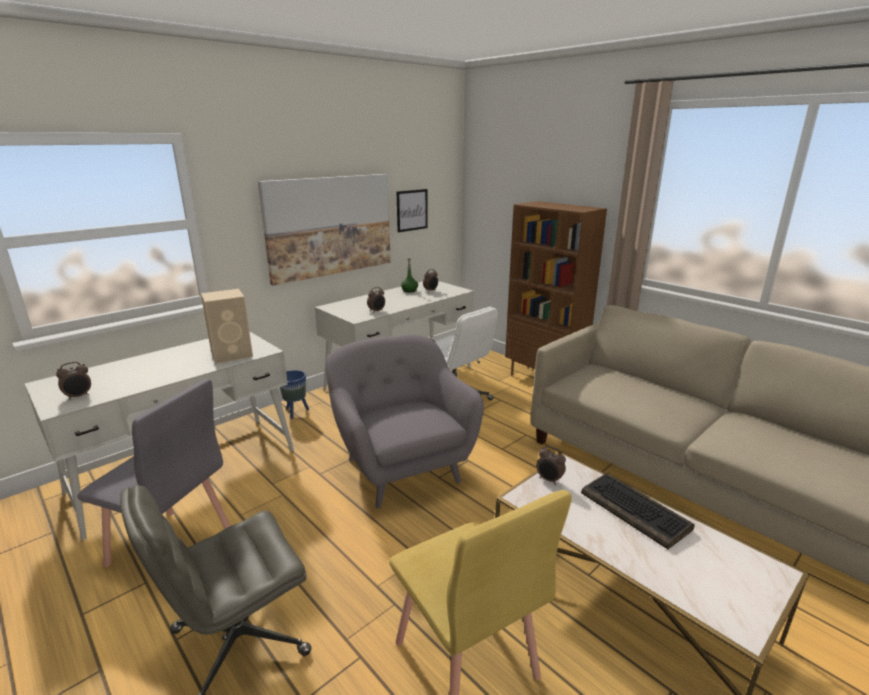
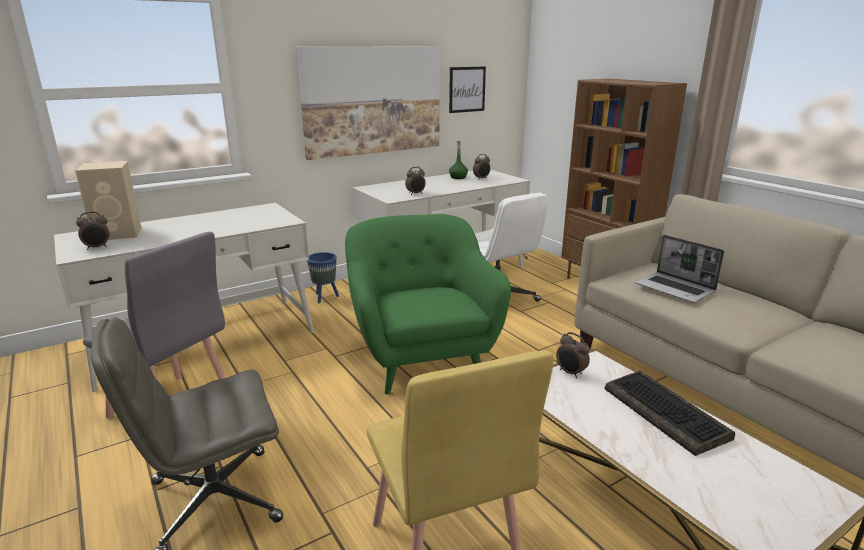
camera: 10 degrees right, 0 degrees up
beige speaker [201,289,253,364] -> beige speaker moved to [75,161,141,240]
grey armchair [326,334,484,508] -> green armchair [345,214,511,394]
none -> laptop [635,235,724,303]

